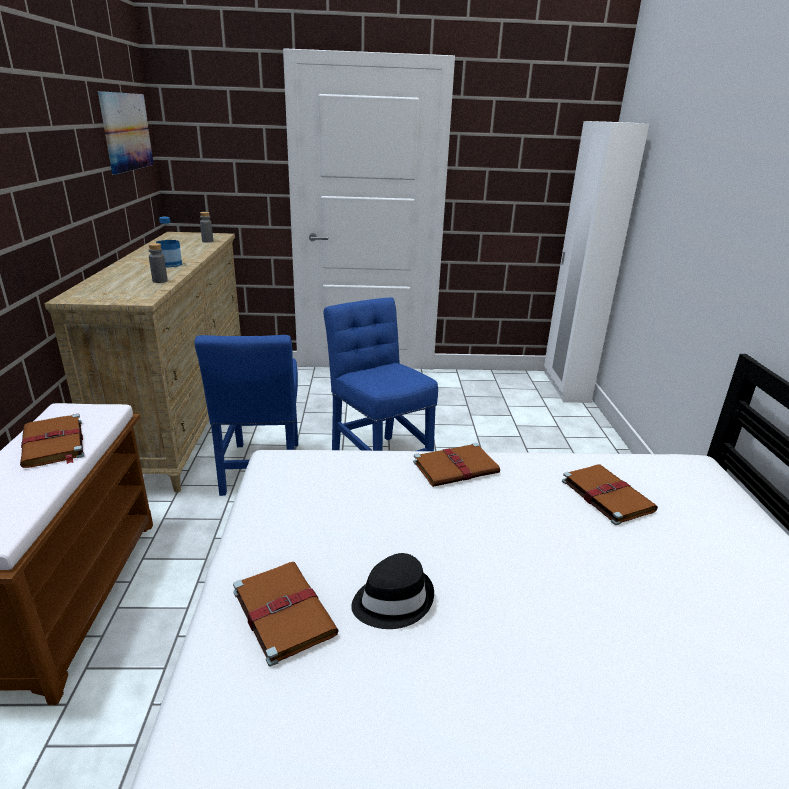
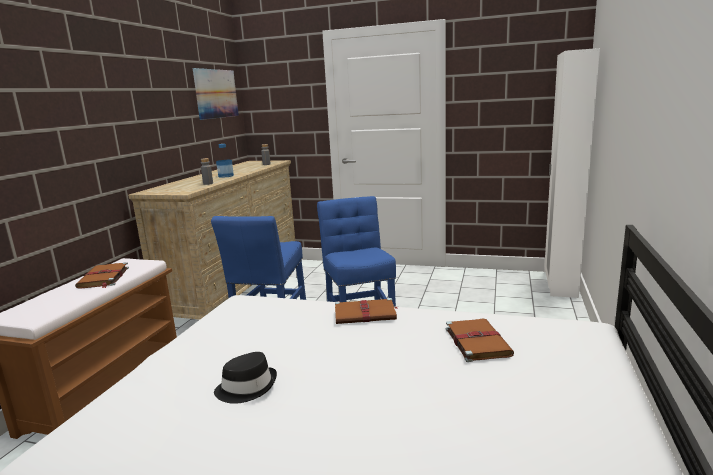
camera: 20 degrees right, 10 degrees down
brown book [233,562,339,667] -> none

